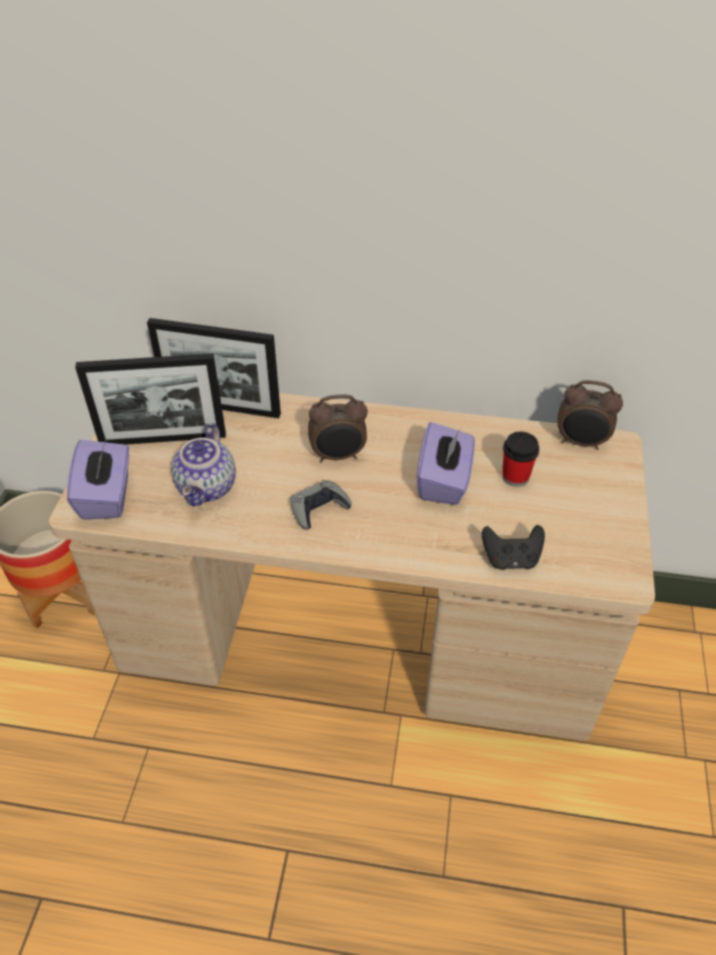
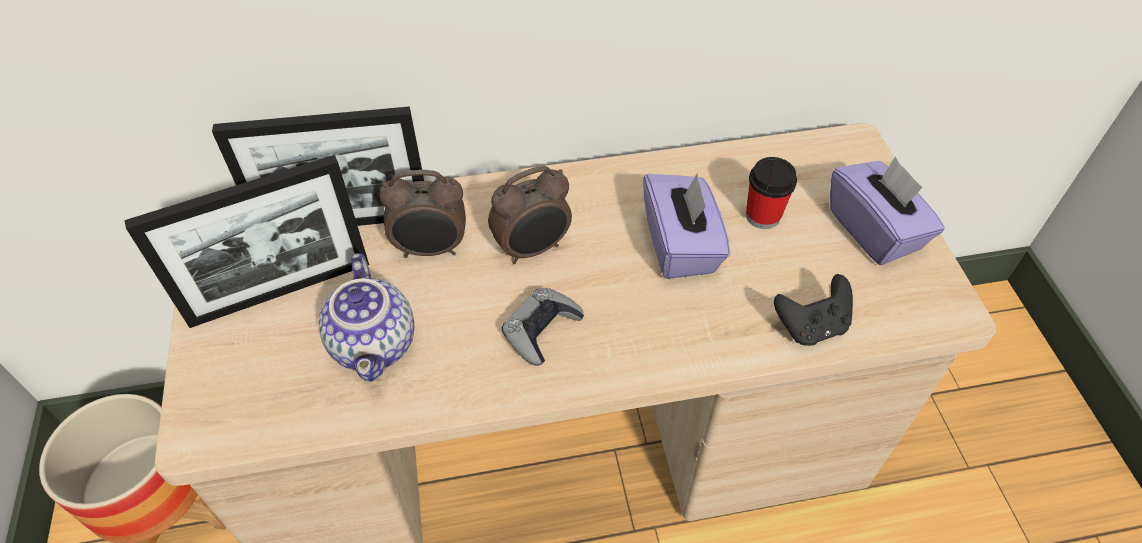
camera: 20 degrees left, 5 degrees up
purple tissue box [67,440,129,520] -> purple tissue box moved to [830,156,945,265]
alarm clock [558,380,623,450] -> alarm clock moved to [379,170,466,258]

